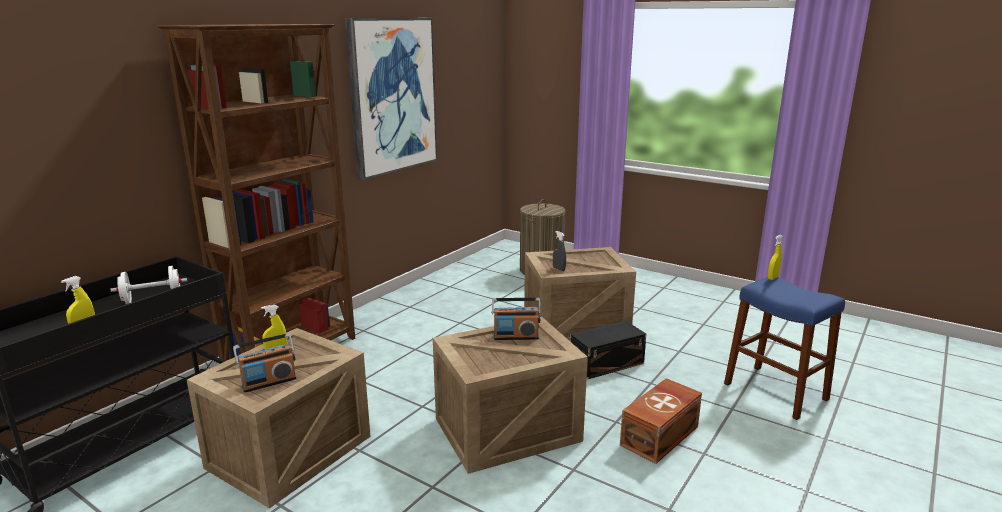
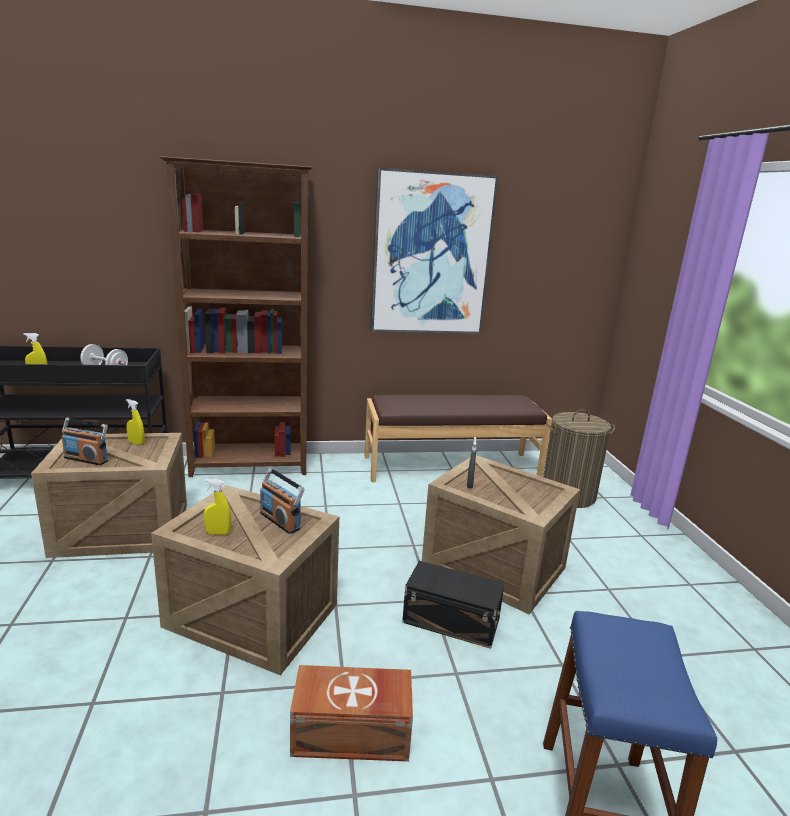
camera: 45 degrees right, 0 degrees up
yellow spray bottle [768,235,783,280] -> yellow spray bottle moved to [204,479,231,535]
none -> brown bench [364,395,552,482]

